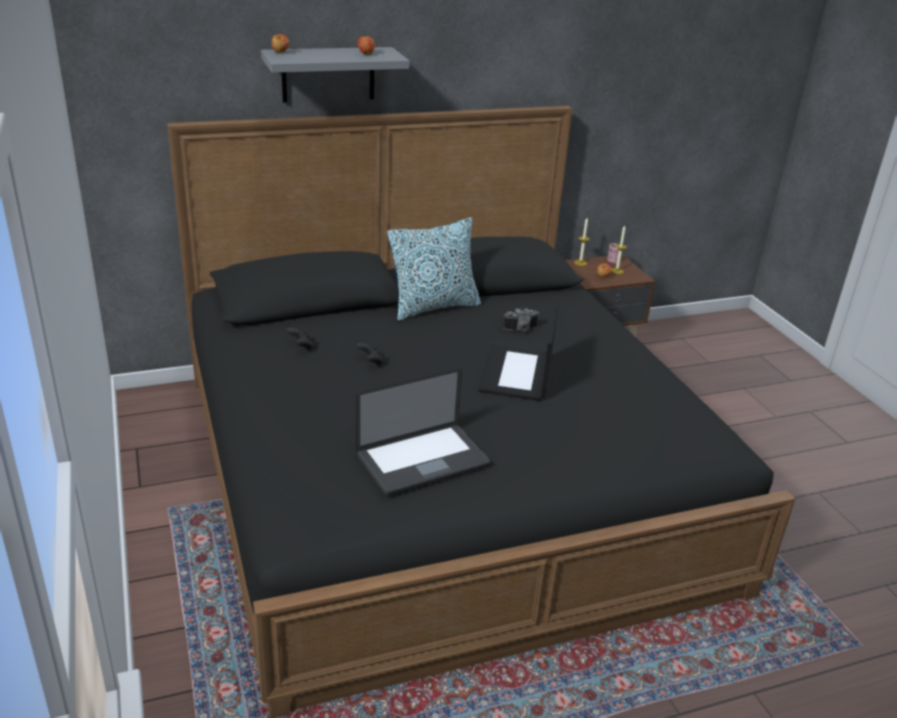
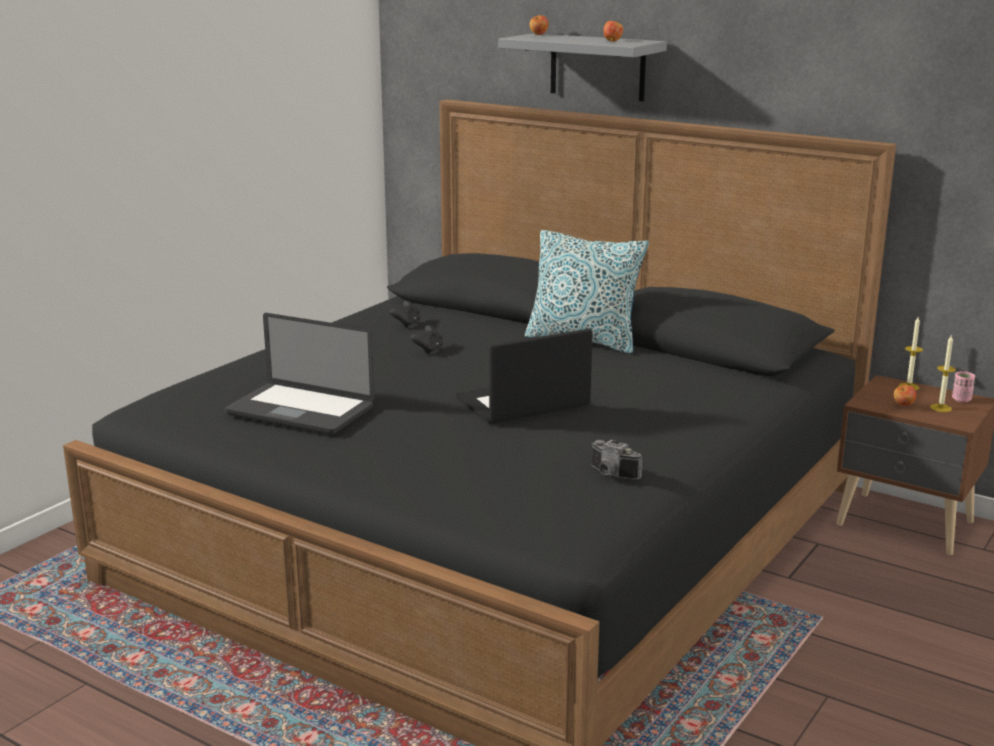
camera: 55 degrees right, 10 degrees down
camera [503,308,539,331] -> camera moved to [592,440,643,479]

